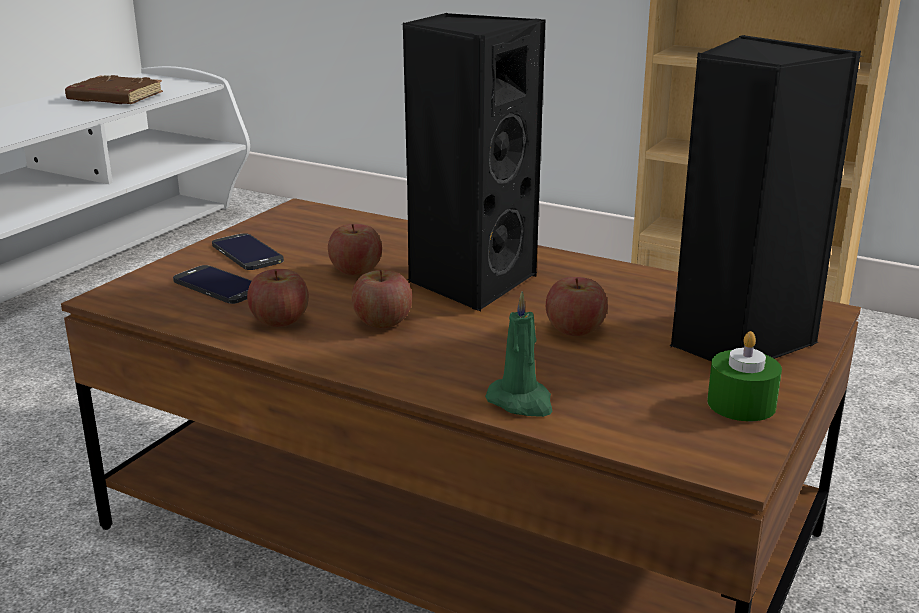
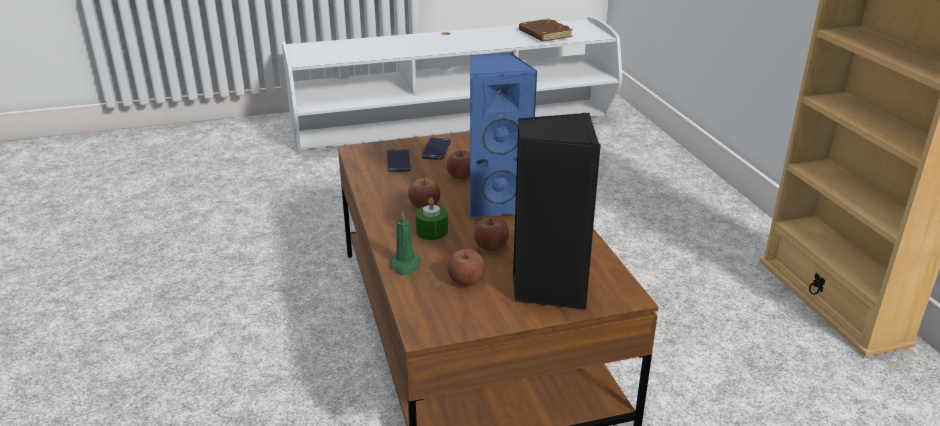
camera: 45 degrees right, 5 degrees up
apple [247,269,309,327] -> apple moved to [447,249,485,286]
black speaker [401,13,545,312] -> blue speaker [470,52,538,218]
green candle [707,331,782,421] -> green candle moved to [415,198,448,240]

